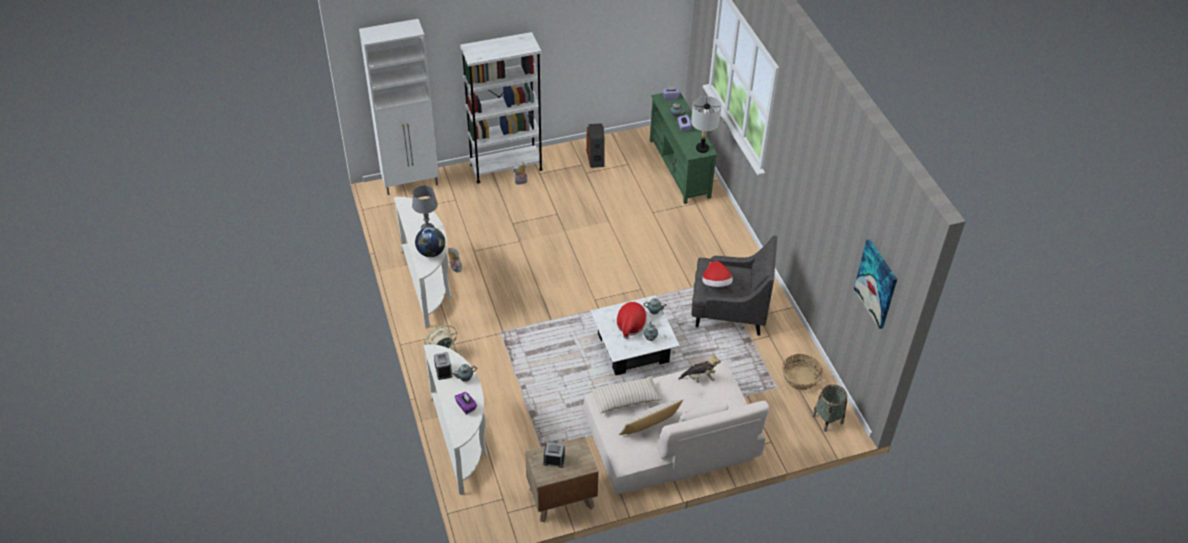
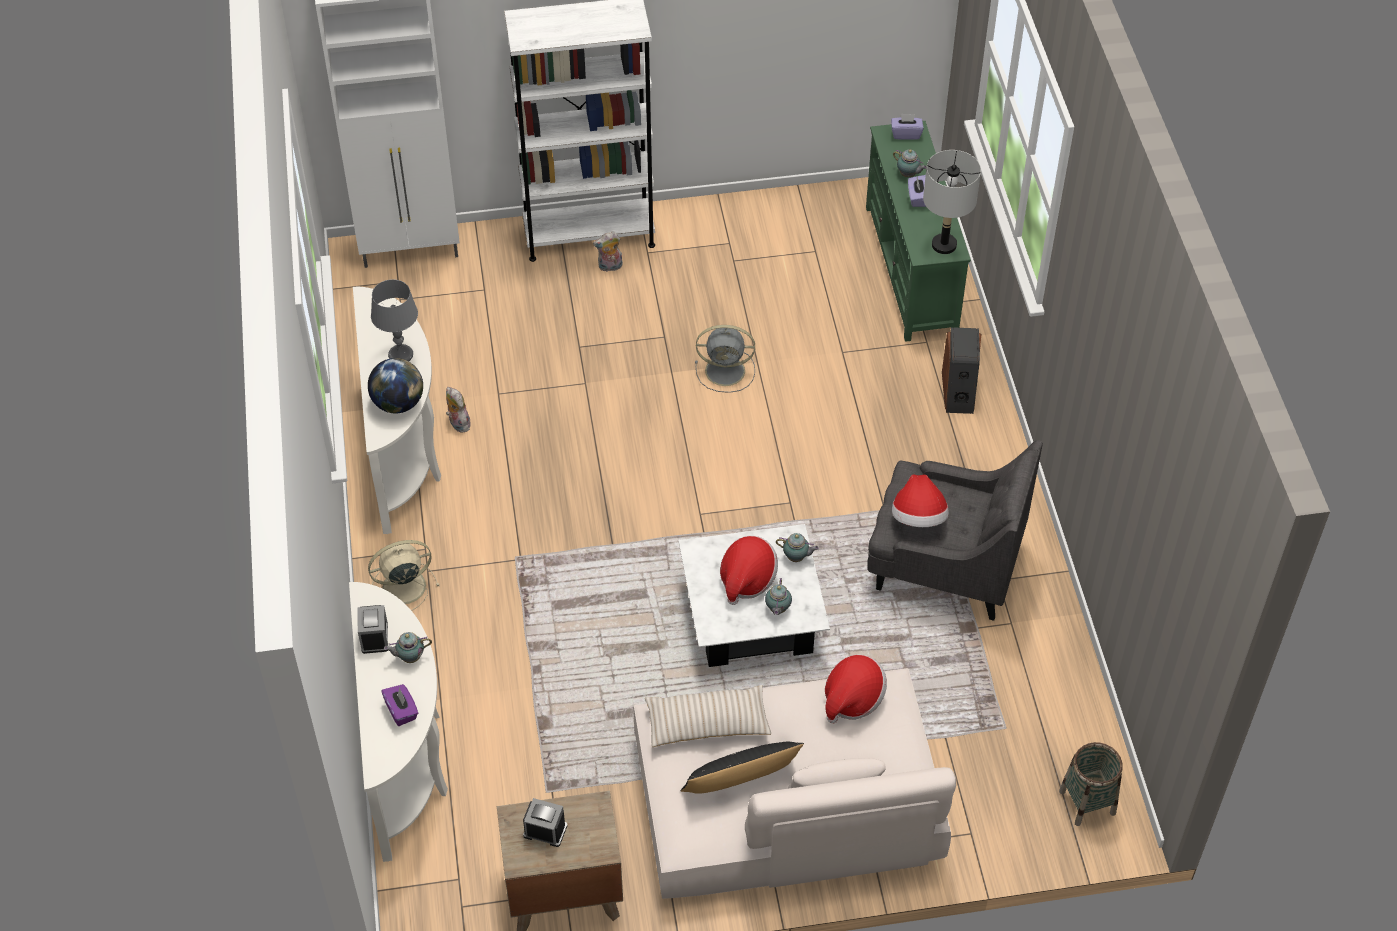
camera: 10 degrees right, 5 degrees up
speaker [586,123,605,168] -> speaker moved to [942,327,982,414]
beige pillow [619,399,683,435] -> black pillow [680,742,804,794]
plush toy [678,353,721,382] -> hat [825,655,887,723]
basket [782,354,823,390] -> none
picture [854,239,897,329] -> none
none -> grey fan [695,325,755,393]

